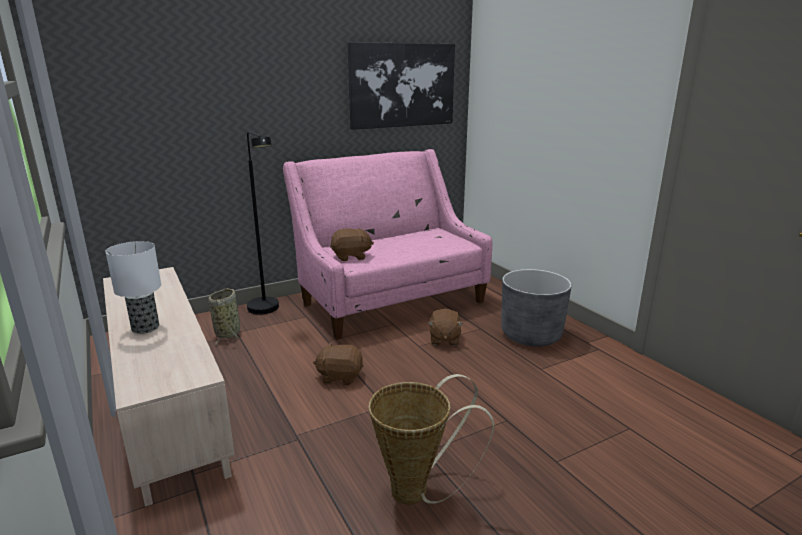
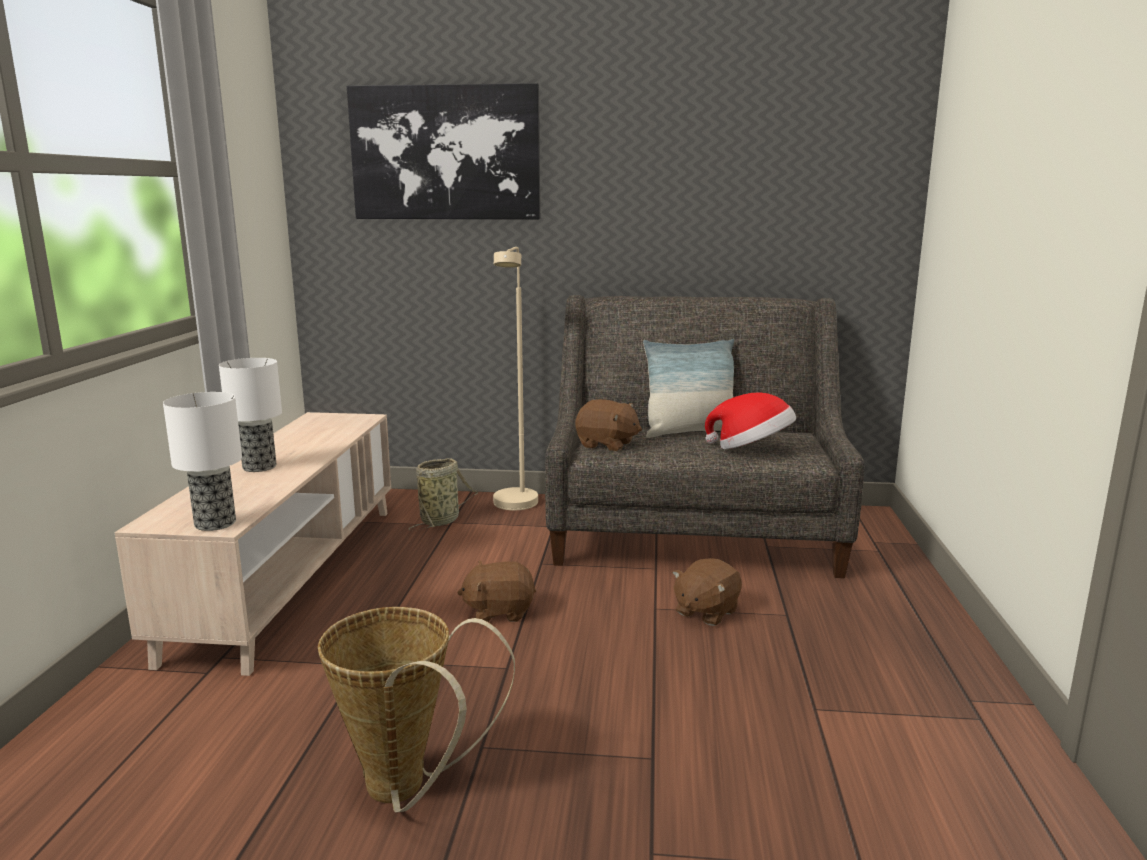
camera: 35 degrees right, 5 degrees down
black floor lamp [247,132,279,315] -> beige floor lamp [493,247,538,510]
pink sofa [283,149,492,340] -> grey sofa [545,295,864,578]
brown plush toy [313,342,364,385] -> brown plush toy turned 45 degrees counterclockwise [457,560,536,622]
picture [348,42,455,130] -> picture moved to [347,83,540,220]
grey planter [501,269,572,346] -> none
none -> table lamp [163,392,242,531]
none -> pillow [643,339,734,438]
none -> hat [705,392,796,449]

